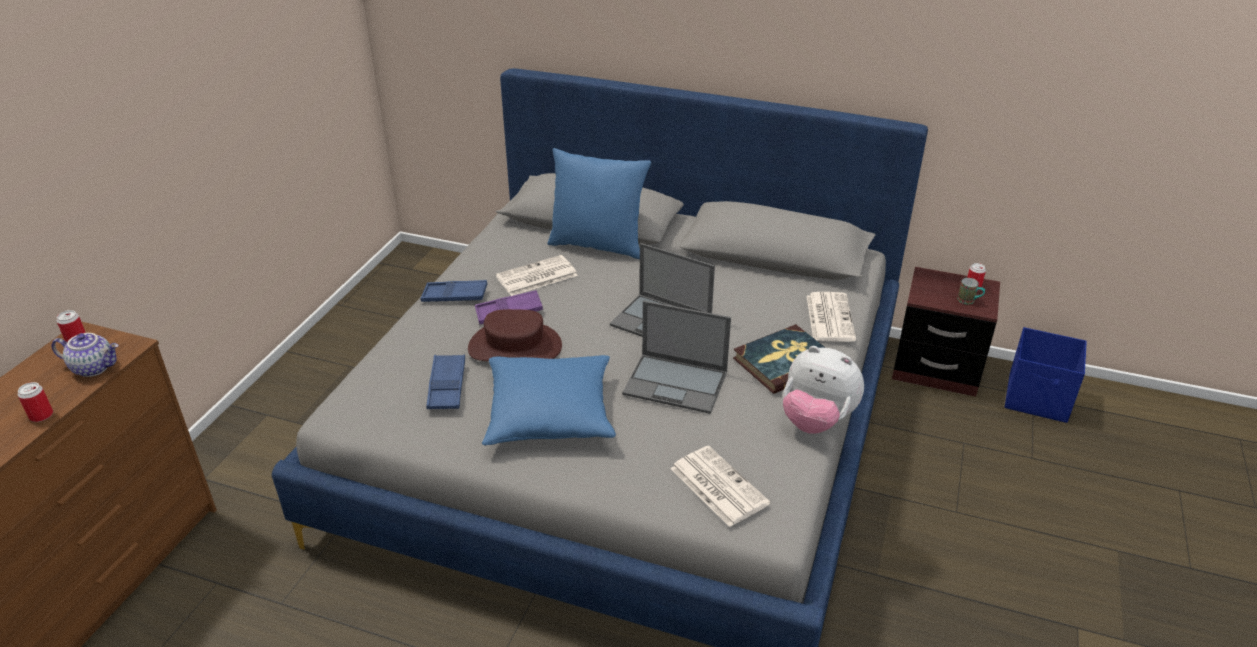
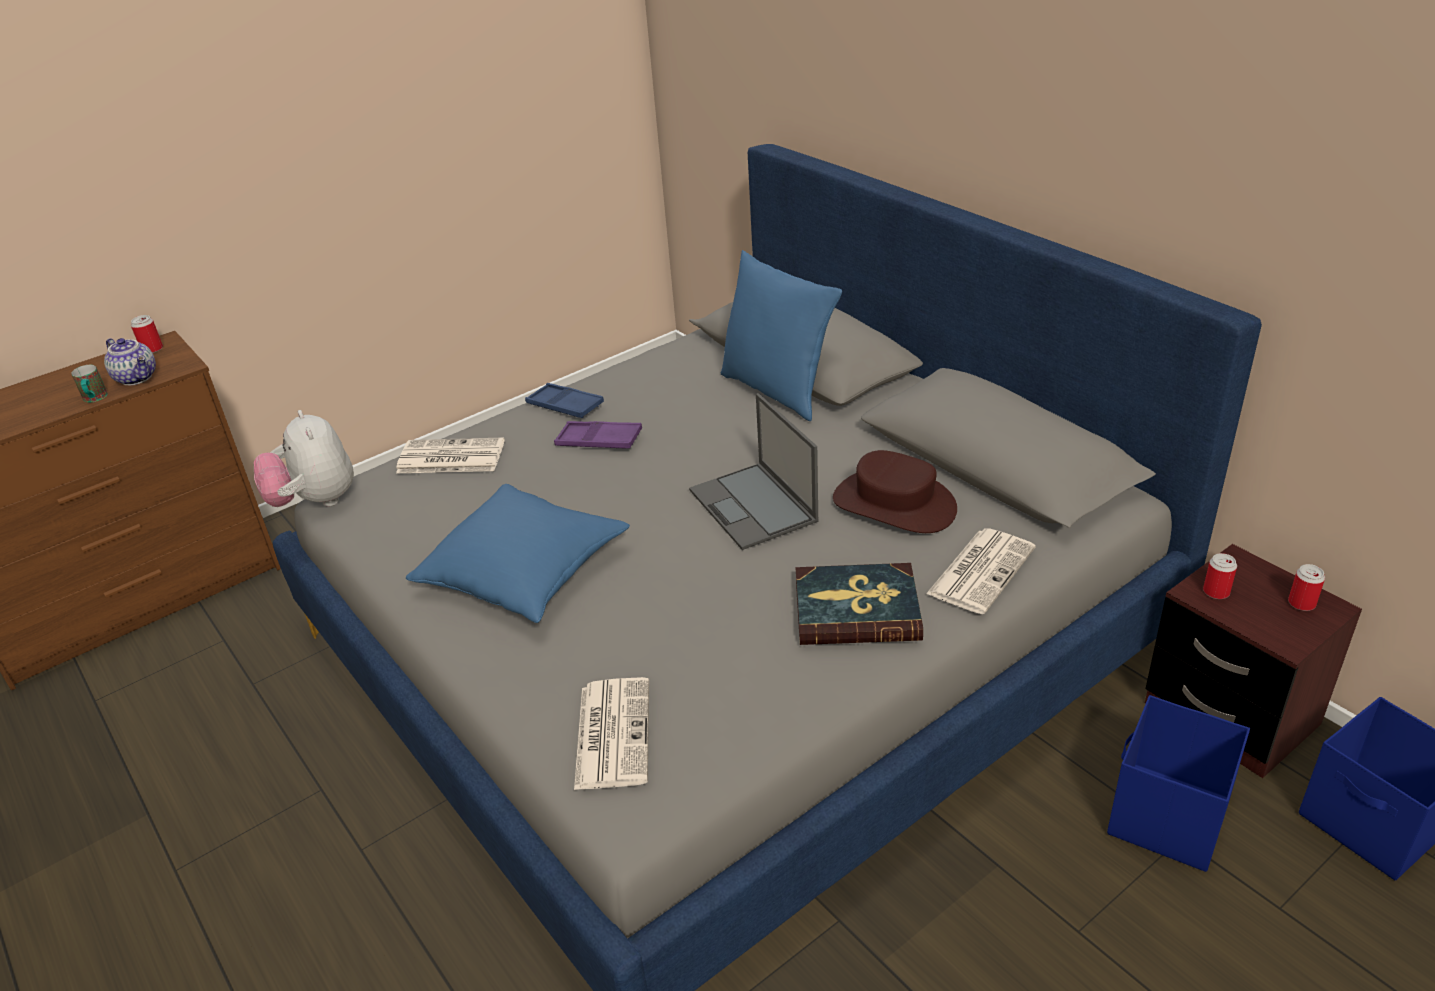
camera: 35 degrees right, 0 degrees up
can [18,382,53,422] -> can moved to [1203,553,1237,599]
blue tray [426,355,465,409] -> none
brown hat [468,309,562,361] -> brown hat moved to [833,450,957,533]
newspaper [495,255,578,296] -> newspaper moved to [396,437,504,473]
laptop [622,301,731,414] -> none
plush toy [783,346,864,434] -> plush toy moved to [254,410,354,507]
mug [957,278,985,304] -> mug moved to [71,365,108,403]
none -> blue storage box [1107,695,1250,872]

